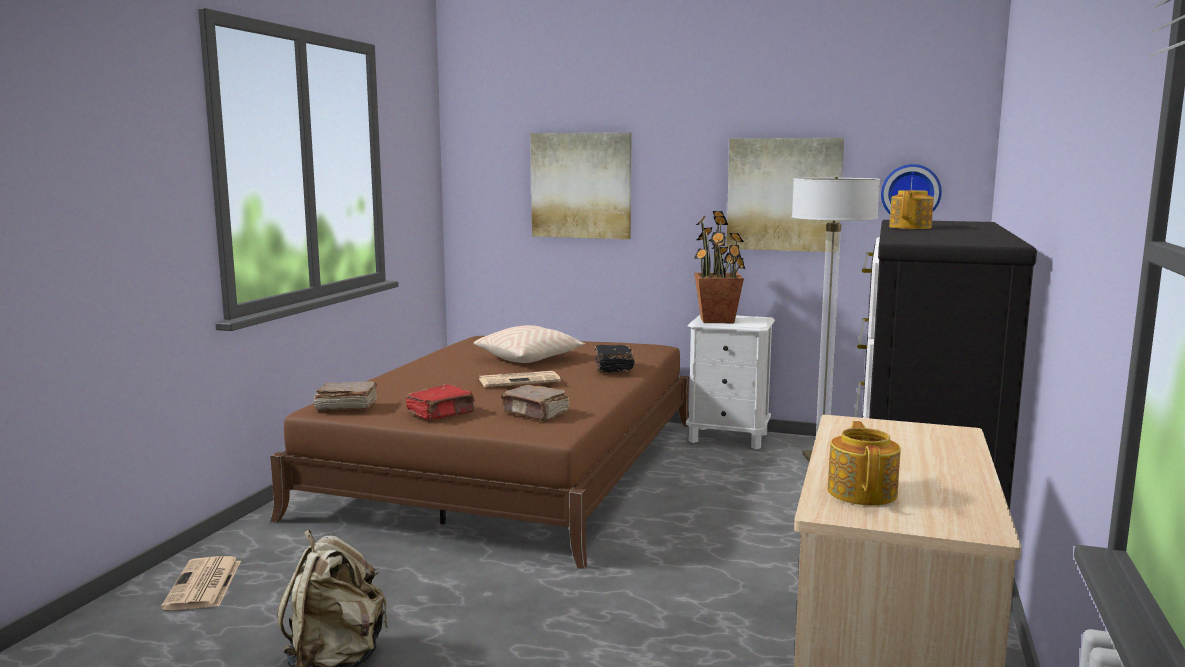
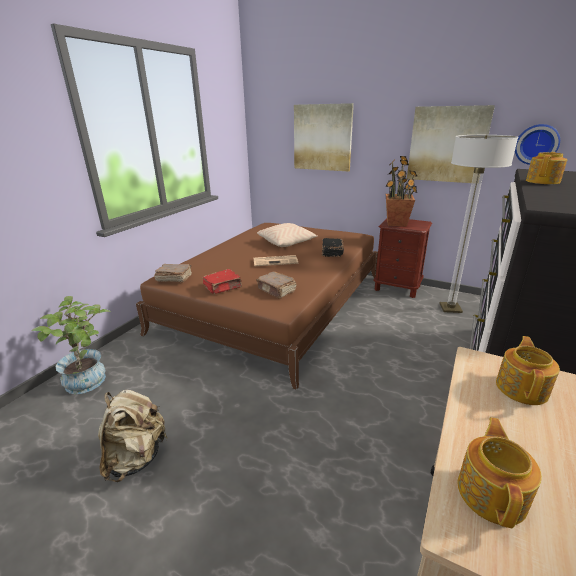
camera: 10 degrees right, 15 degrees up
newspaper [161,556,241,610] -> potted plant [31,296,111,394]
white nightstand [686,315,775,449] -> brown nightstand [373,219,432,298]
none -> teapot [496,336,560,405]

